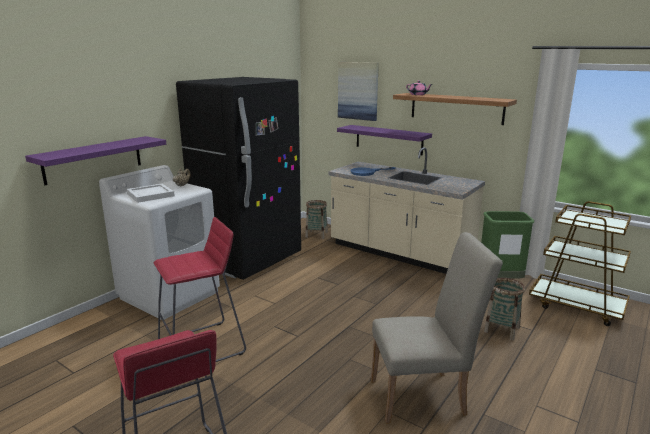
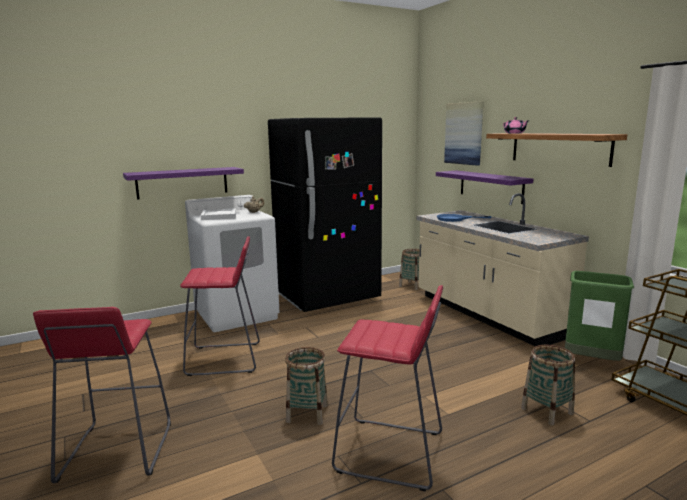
camera: 25 degrees right, 5 degrees down
beige chair [371,232,503,424] -> red stool [332,285,443,492]
none -> basket [285,347,328,425]

